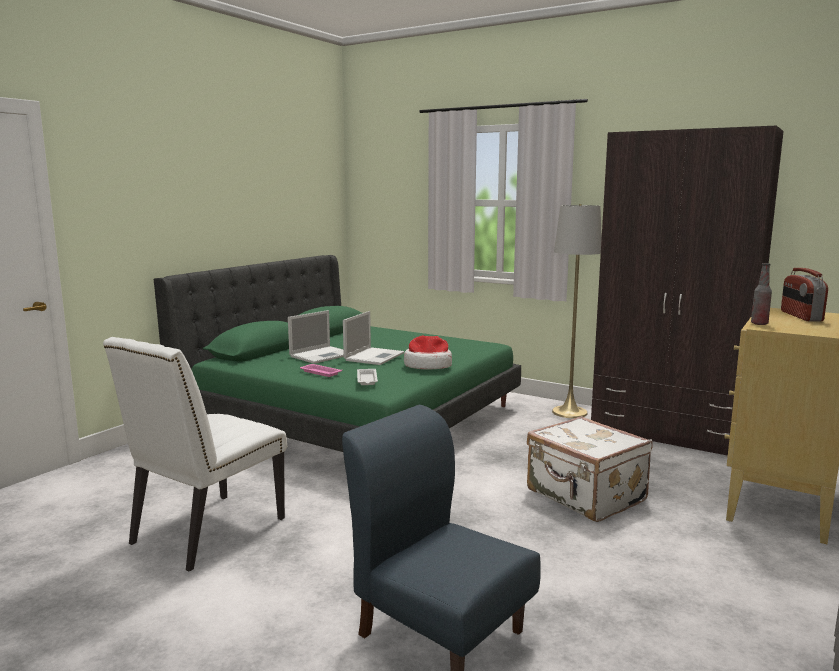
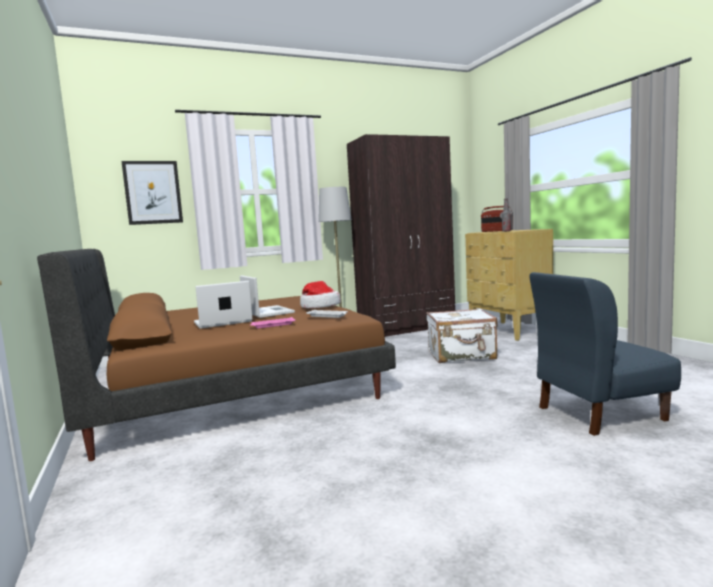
camera: 55 degrees left, 5 degrees down
white chair [103,337,287,572] -> none
green bed [154,255,521,452] -> brown bed [37,249,396,461]
laptop [288,310,344,364] -> laptop turned 105 degrees counterclockwise [194,281,252,329]
none -> picture [121,161,183,225]

